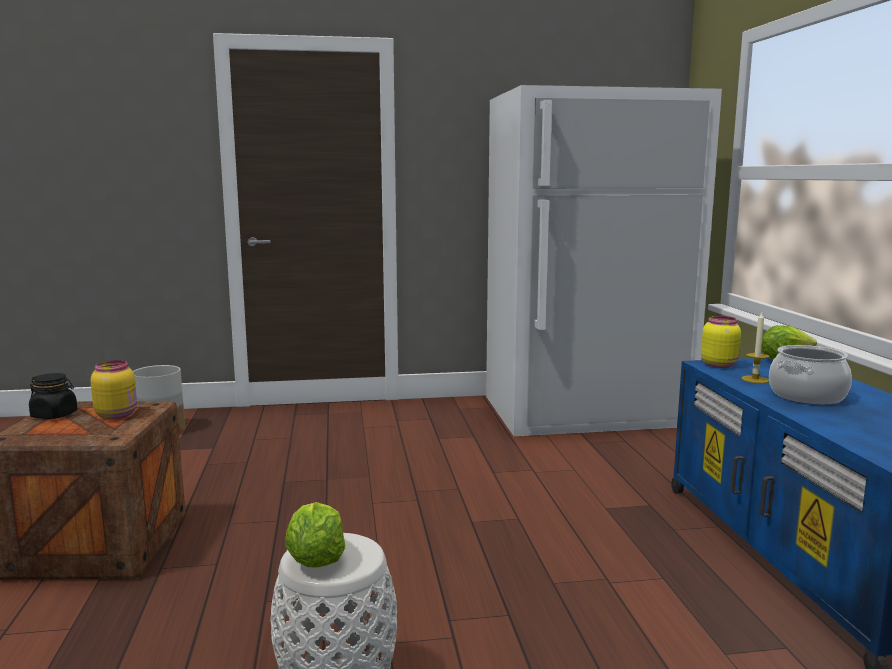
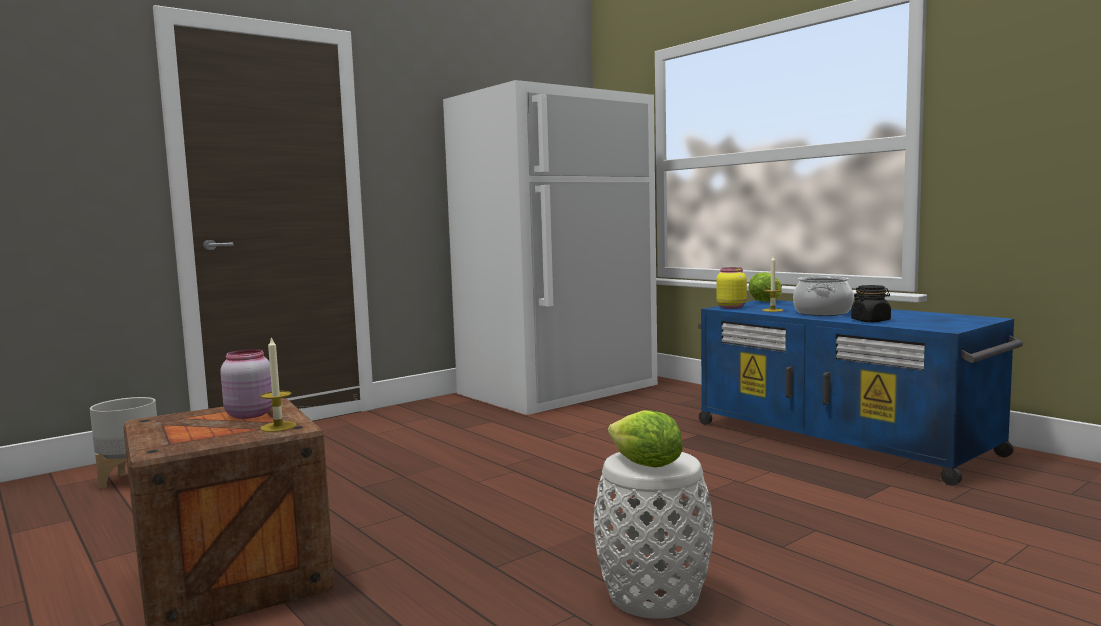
camera: 30 degrees left, 5 degrees down
black jar [29,373,78,419] -> black jar moved to [851,285,891,322]
yellow jar [91,360,137,420] -> pink jar [220,349,272,419]
none -> candle [260,336,296,432]

